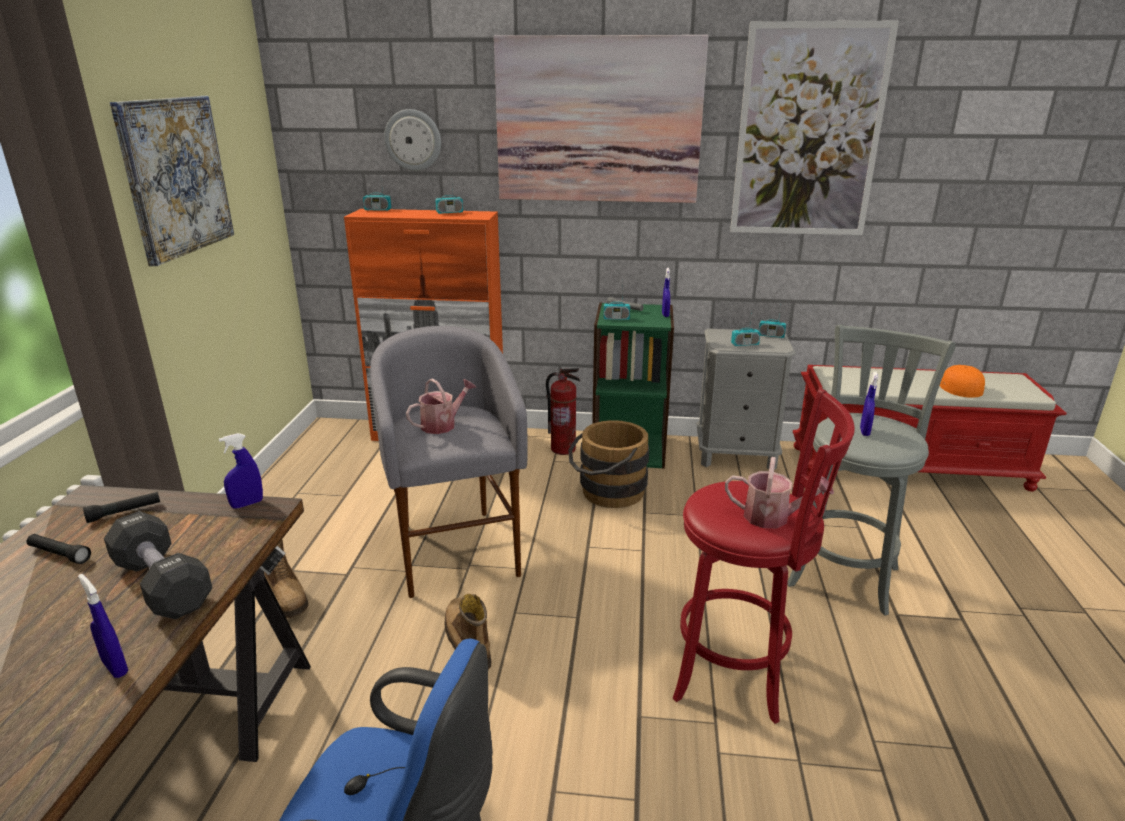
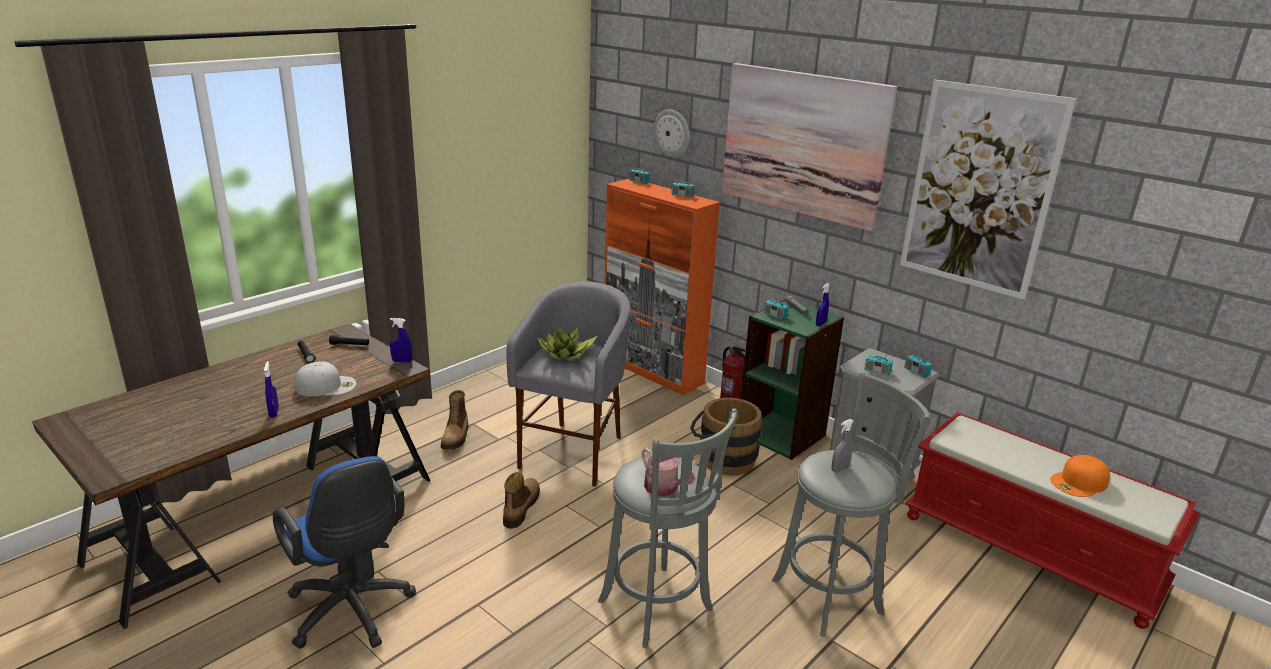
camera: 35 degrees right, 0 degrees up
black dumbbell [104,511,212,619] -> white cap [294,361,356,396]
picture [110,96,234,266] -> none
watering can [406,379,476,434] -> potted plant [537,327,597,361]
red stool [673,389,855,724] -> grey stool [598,408,738,648]
blue spray bottle [860,371,878,436] -> grey spray bottle [831,419,854,473]
orange cap [940,365,985,398] -> orange cap turned 150 degrees counterclockwise [1050,455,1110,497]

